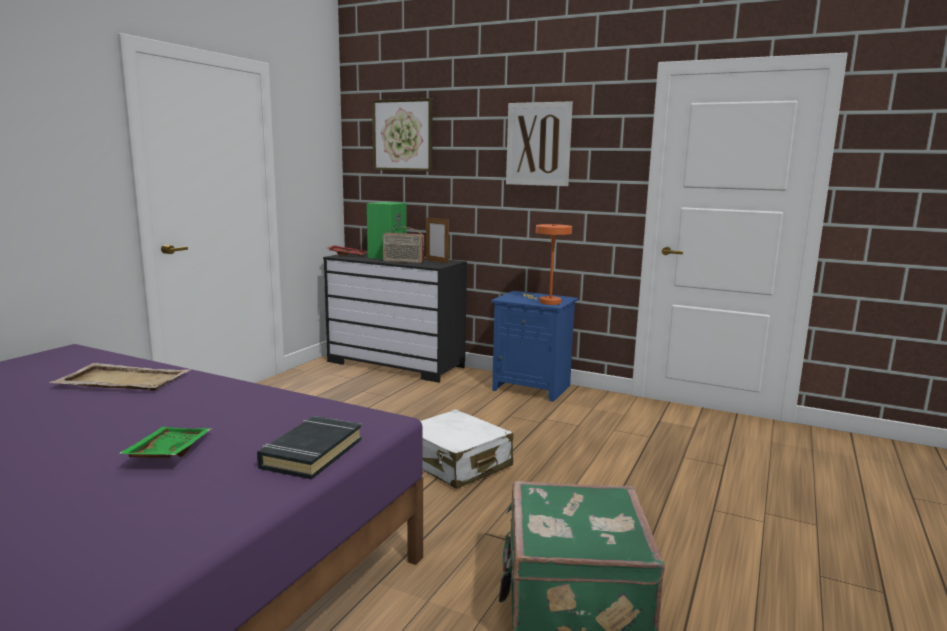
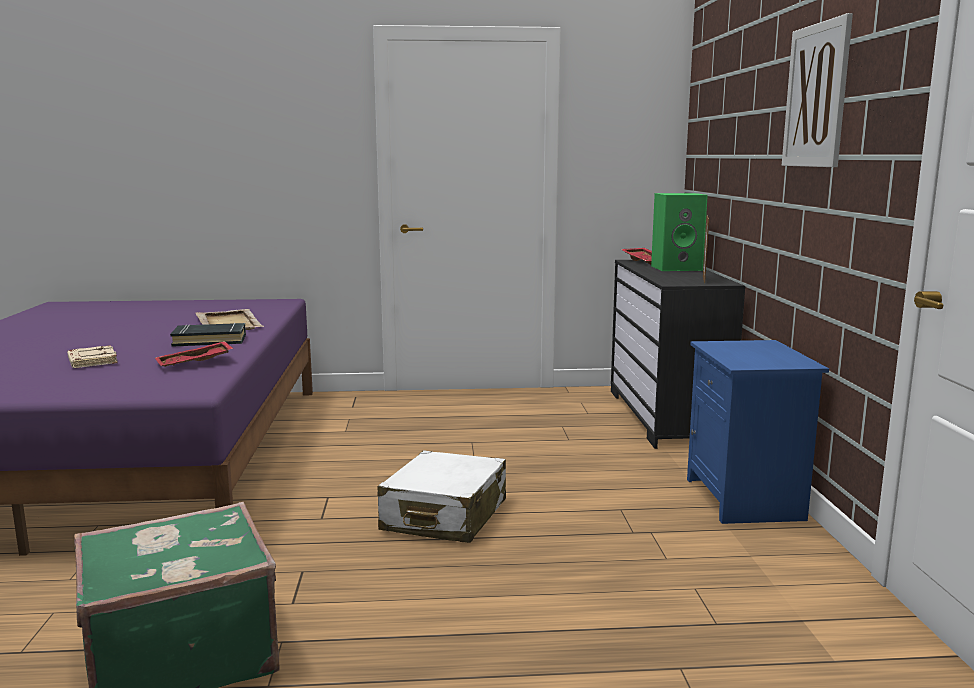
camera: 60 degrees right, 0 degrees up
green tray [118,427,211,458] -> beige book [67,345,117,368]
black book [257,416,362,479] -> black book moved to [170,323,246,347]
picture [372,98,433,171] -> none
radio [383,227,424,263] -> none
orange table lamp [523,224,572,305] -> none
none -> red tray [155,341,234,367]

